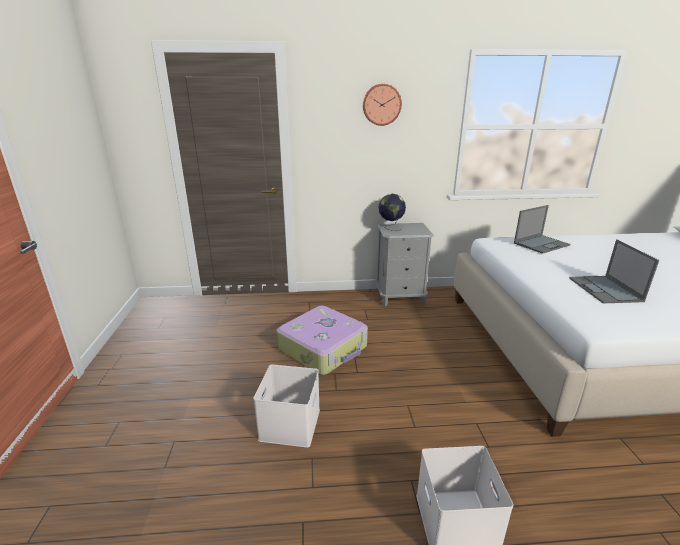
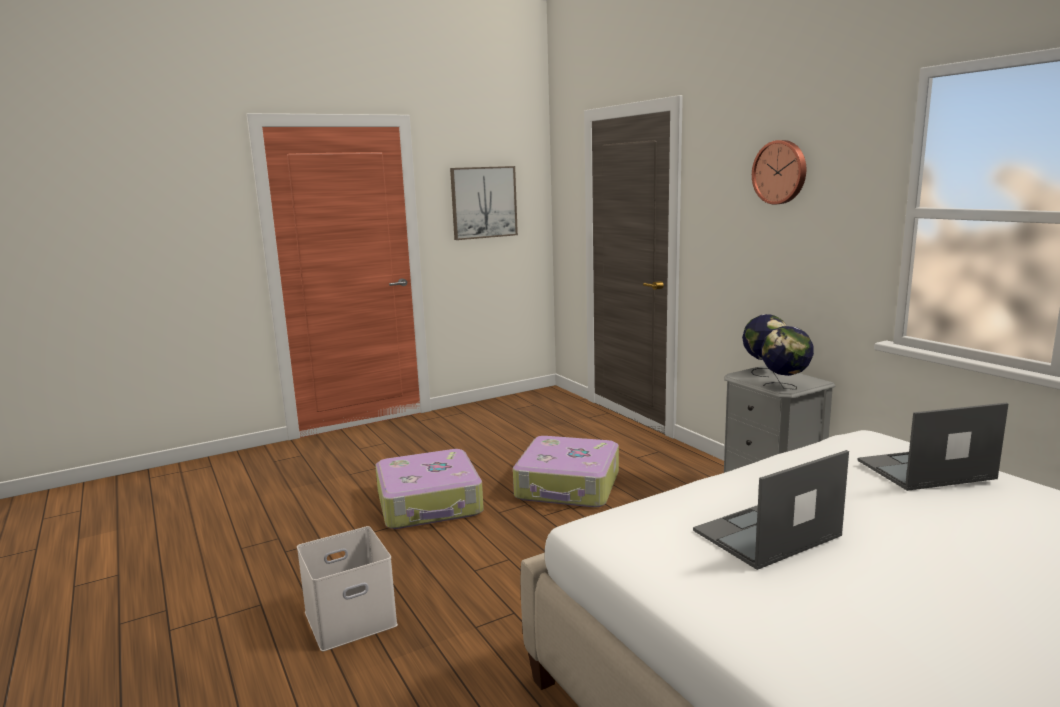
camera: 65 degrees right, 10 degrees down
white storage box [253,364,320,448] -> suitcase [375,449,484,529]
laptop [514,205,570,254] -> laptop turned 135 degrees clockwise [858,403,1008,491]
none -> picture [450,166,518,240]
none -> globe [761,326,814,390]

